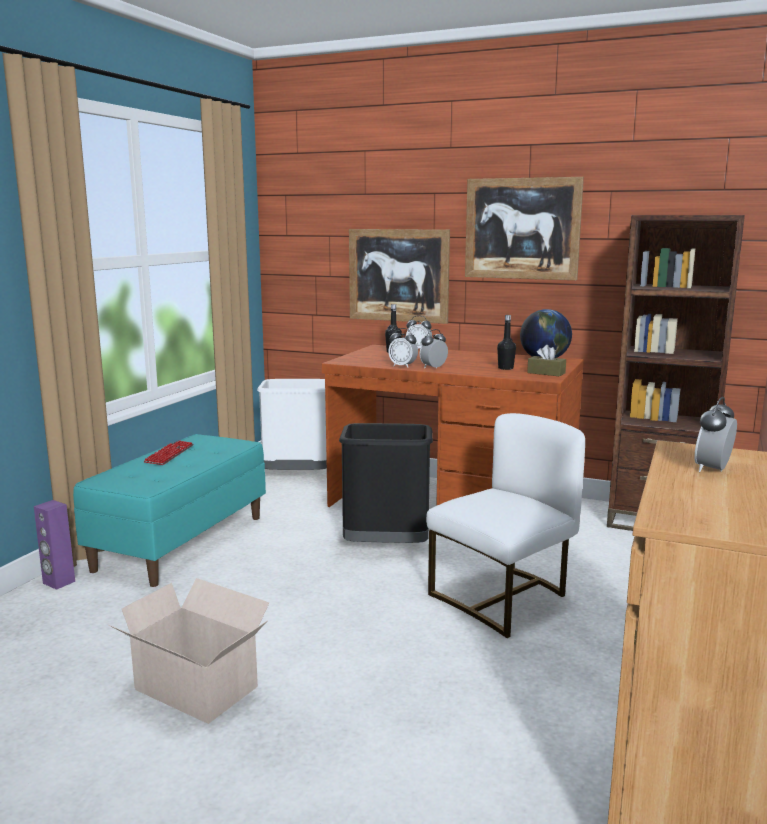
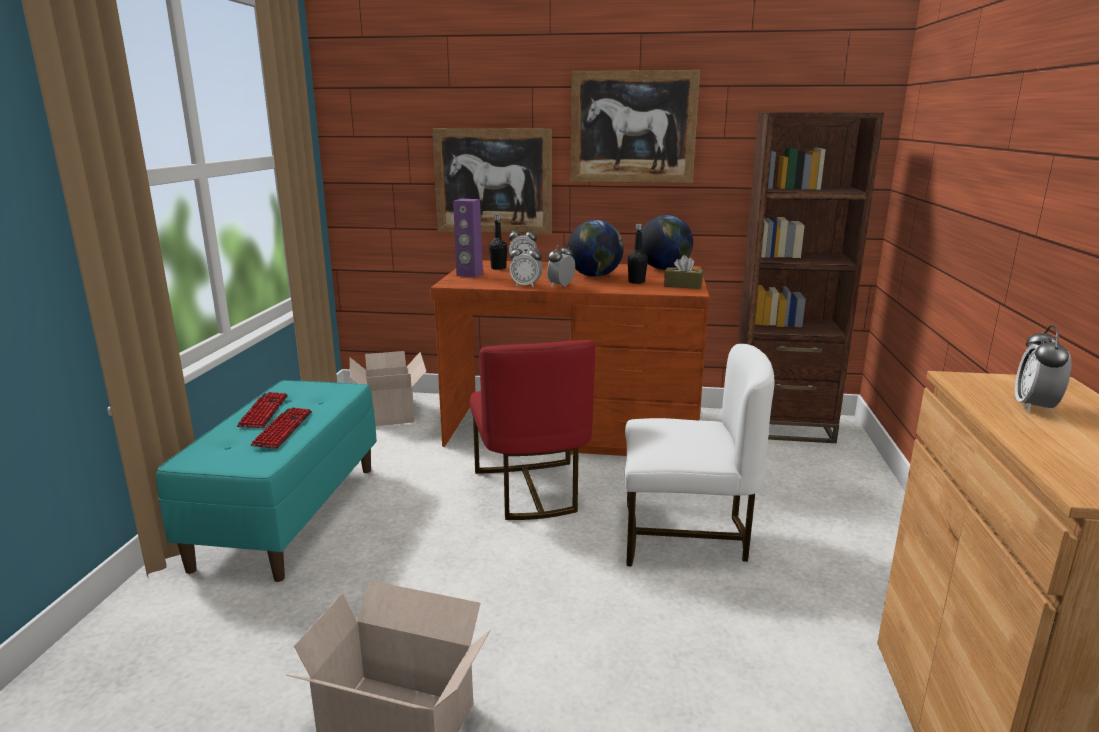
camera: 15 degrees left, 5 degrees up
purple speaker [34,500,75,590] -> purple speaker moved to [453,199,483,277]
white trash can [257,379,327,470] -> cardboard box [350,351,427,426]
black trash can [339,423,433,543] -> red chair [470,340,595,520]
white chair [426,413,585,638] -> white chair turned 60 degrees clockwise [624,344,774,567]
none -> keyboard [251,407,312,449]
none -> globe [567,220,624,277]

